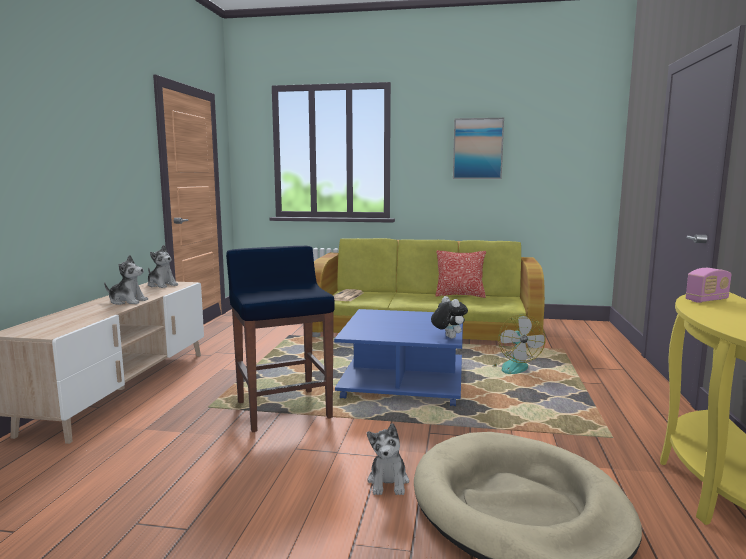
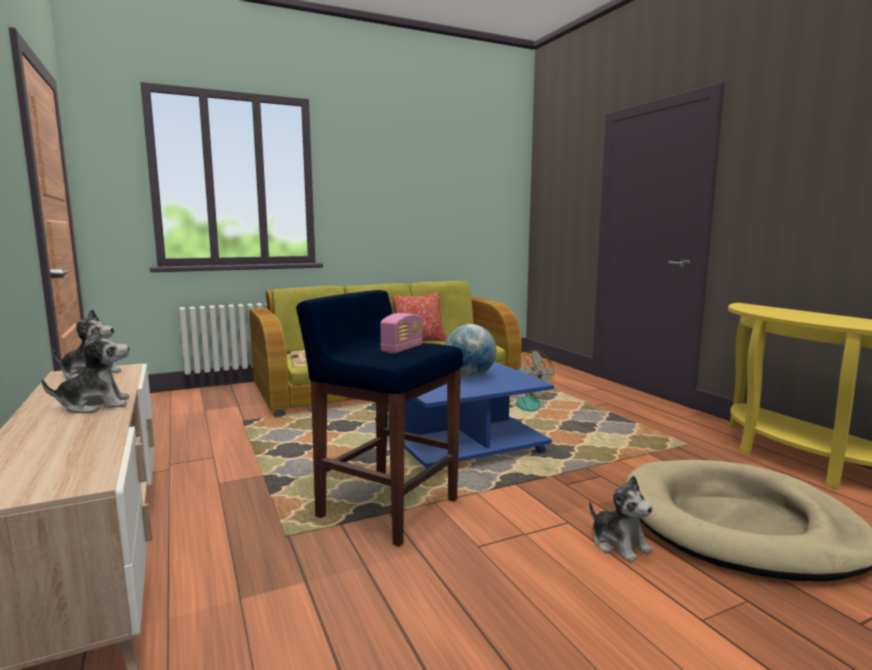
camera: 35 degrees left, 0 degrees up
plush toy [431,296,468,339] -> none
picture [453,118,504,179] -> none
radio [686,268,731,303] -> radio moved to [380,313,423,354]
none -> globe [445,324,496,377]

